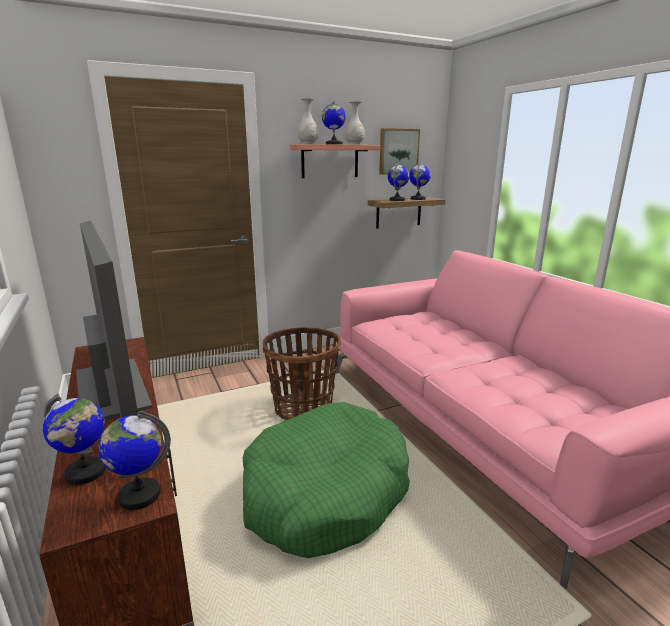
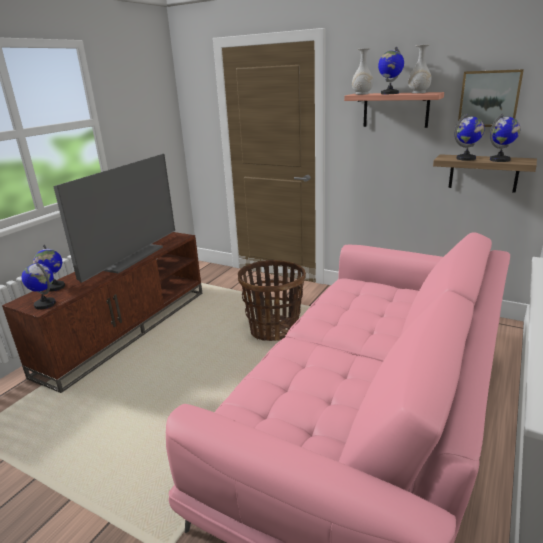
camera: 55 degrees right, 5 degrees up
green dog bed [243,402,410,558] -> none

